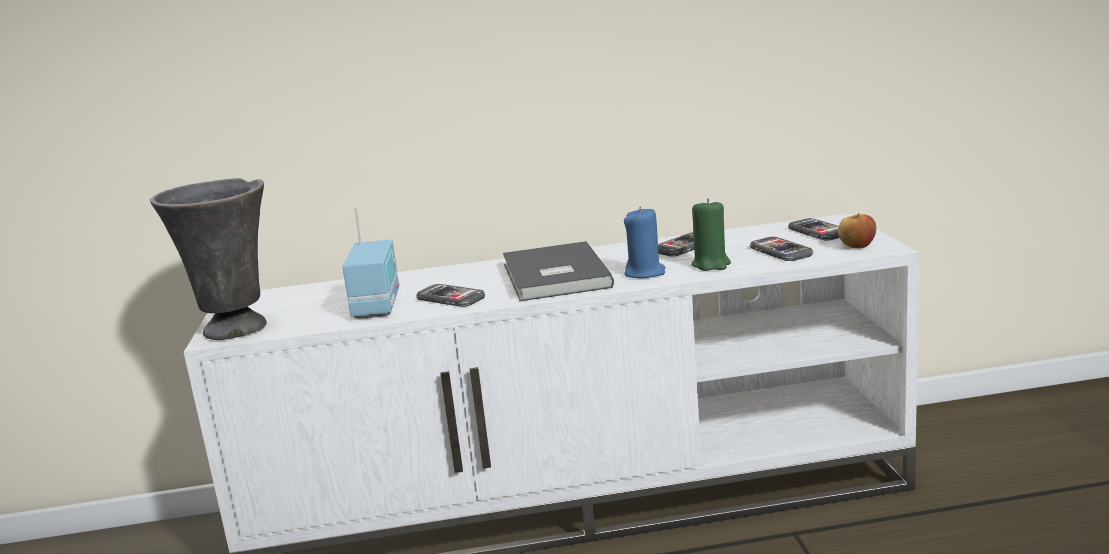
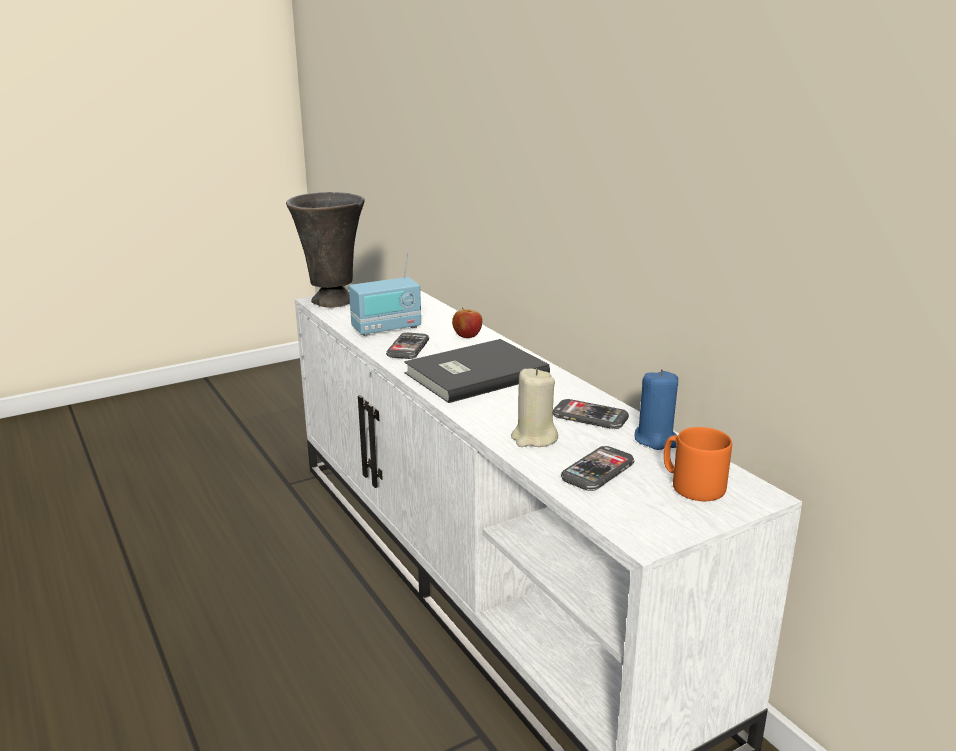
camera: 65 degrees right, 5 degrees up
blue candle [624,207,665,278] -> blue candle moved to [635,369,678,450]
green candle [691,198,731,271] -> beige candle [511,368,558,447]
phone [788,218,839,240] -> orange mug [664,427,732,501]
apple [838,213,876,248] -> apple moved to [452,308,482,338]

